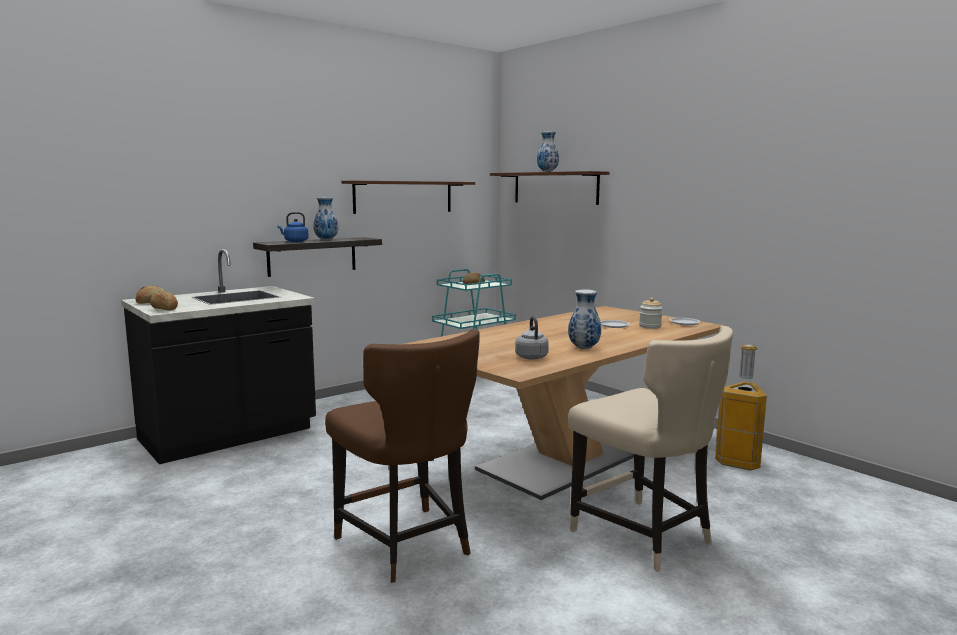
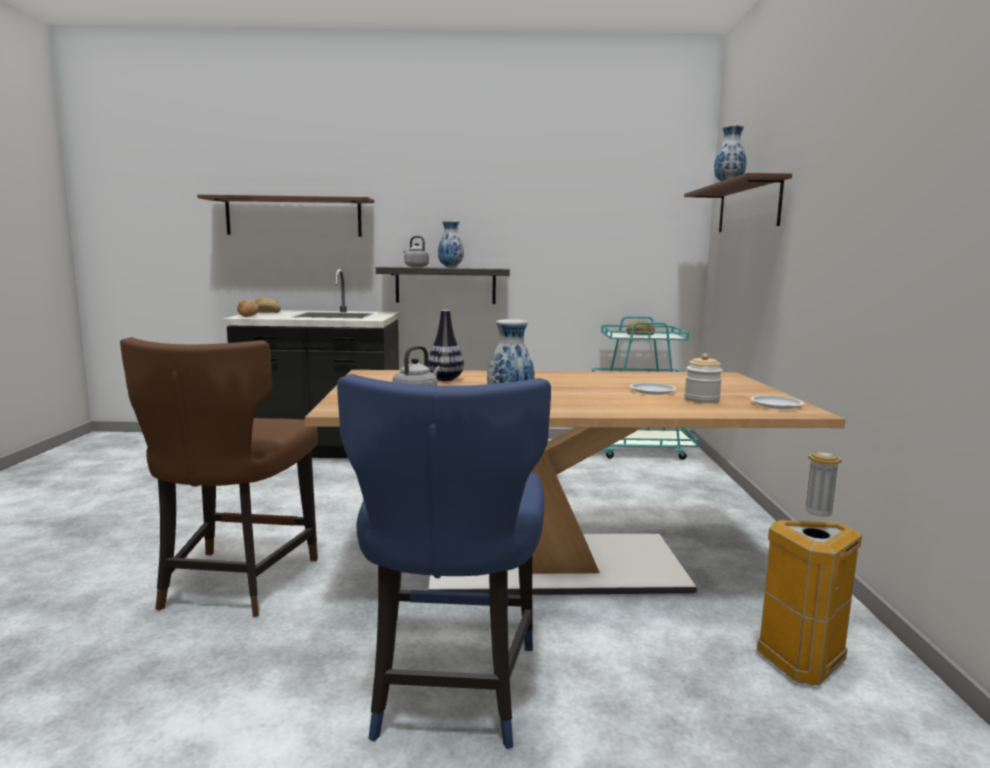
camera: 40 degrees right, 0 degrees up
blue kettle [277,212,308,242] -> grey kettle [403,236,429,267]
brown shelf [341,181,475,214] -> brown shelf moved to [197,195,374,237]
beige chair [568,326,733,572] -> blue chair [337,374,551,749]
none -> vase [428,310,464,381]

